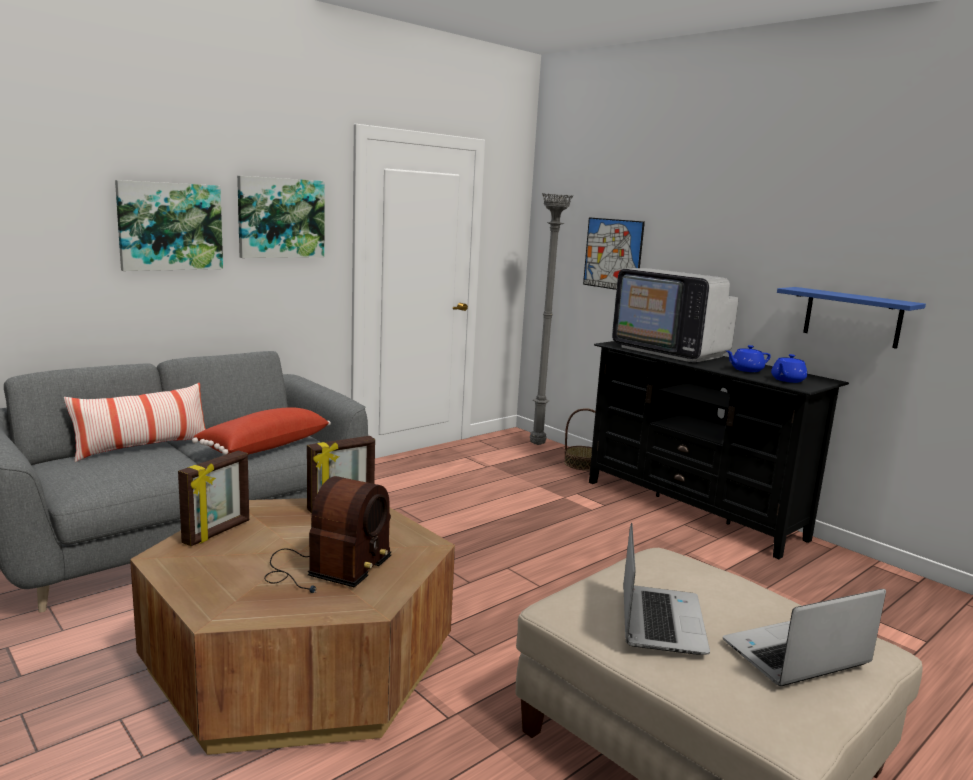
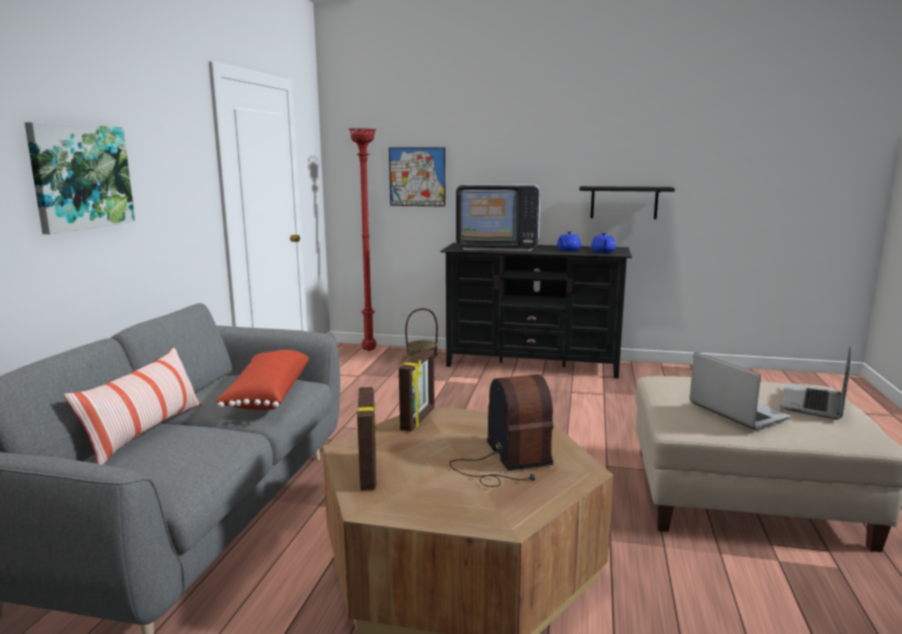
camera: 35 degrees left, 0 degrees up
picture [237,176,324,258] -> none
grey floor lamp [530,193,573,445] -> red floor lamp [349,128,377,351]
blue shelf [777,287,926,349] -> black shelf [579,186,675,219]

